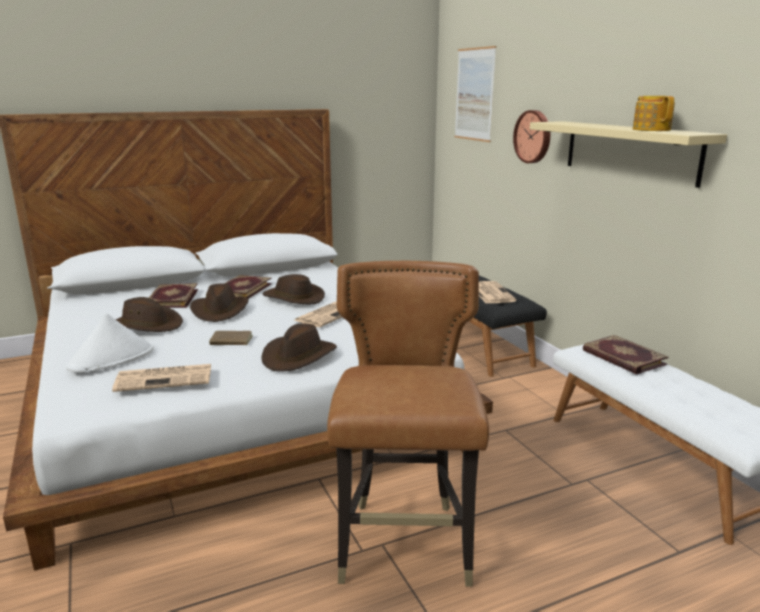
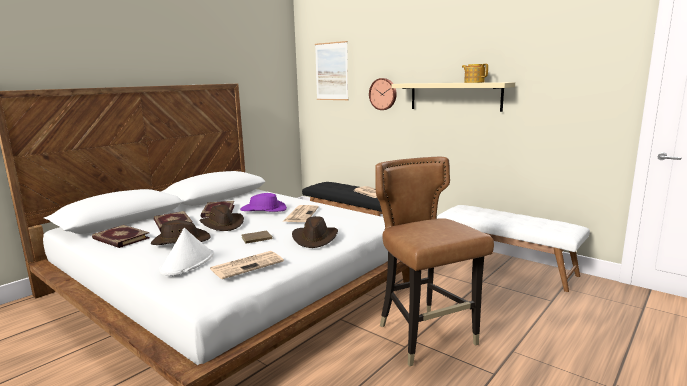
camera: 25 degrees left, 5 degrees down
brown hat [263,274,325,304] -> purple hat [240,193,287,212]
book [583,335,668,374] -> book moved to [92,225,150,248]

